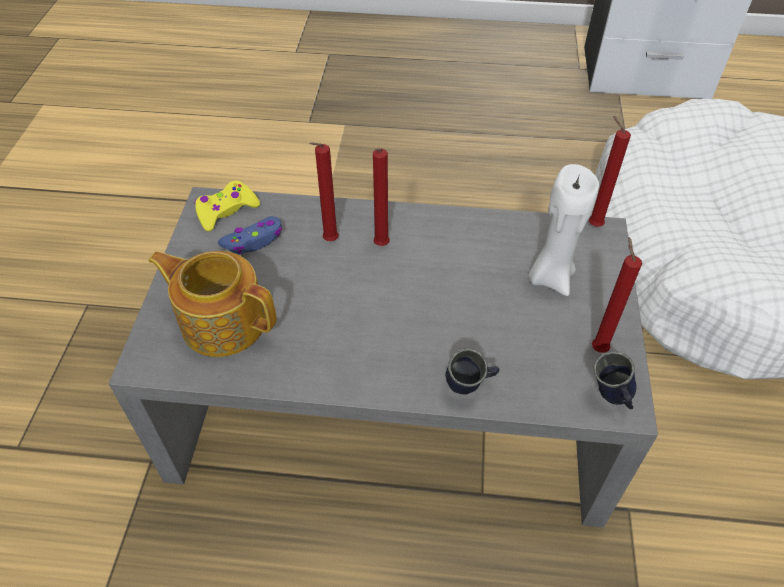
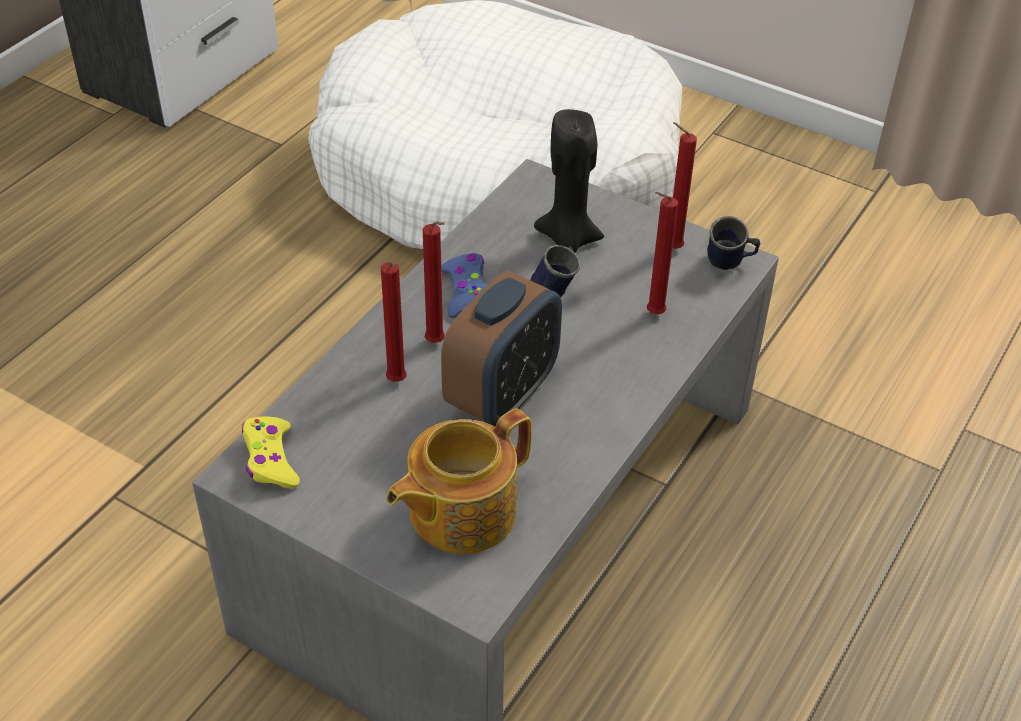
camera: 65 degrees left, 5 degrees down
blue game controller [218,216,282,254] -> blue game controller moved to [441,253,487,318]
blue mug [445,348,500,395] -> blue mug moved to [530,245,580,297]
white candle [529,164,599,296] -> black candle [534,109,604,253]
red candle [589,116,631,227] -> red candle moved to [647,192,678,314]
none -> alarm clock [441,271,562,426]

